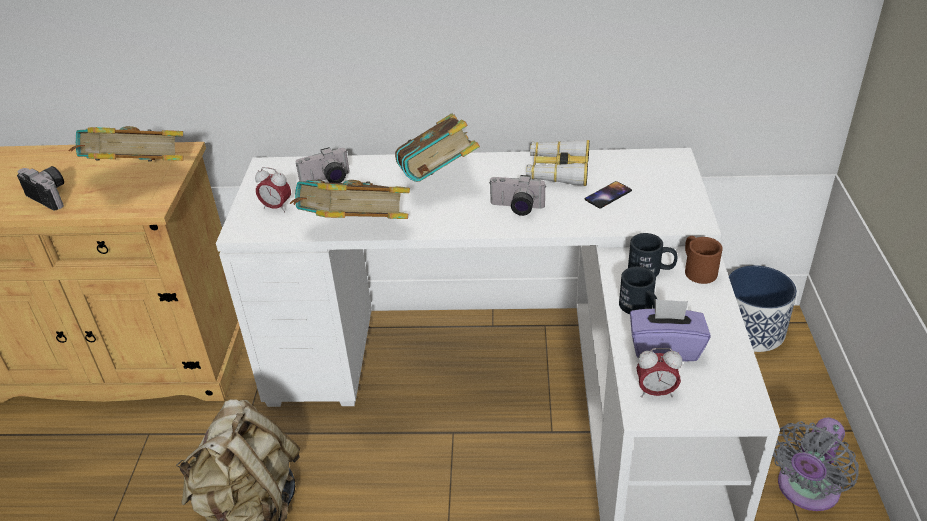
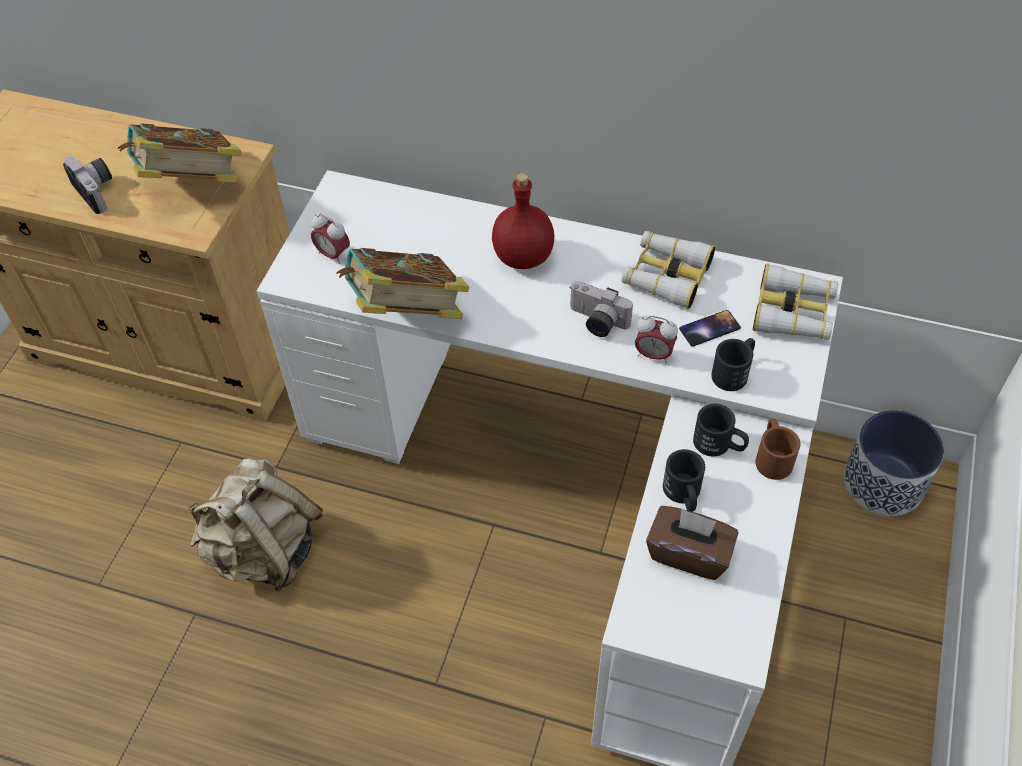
camera: 15 degrees right, 15 degrees up
camera [295,147,350,183] -> none
book [395,113,480,182] -> red bottle [492,173,554,269]
purple tissue box [630,299,710,361] -> brown tissue box [646,506,738,580]
alarm clock [636,348,682,397] -> alarm clock moved to [635,316,678,363]
grey fan [773,418,859,511] -> none
none -> black mug [711,338,755,391]
none -> binoculars [752,263,839,340]

